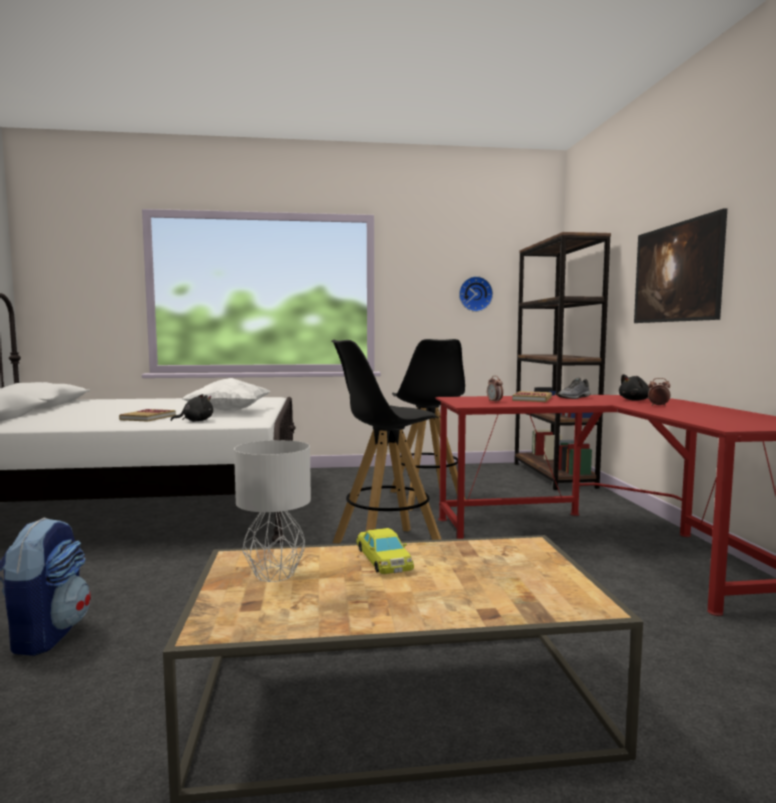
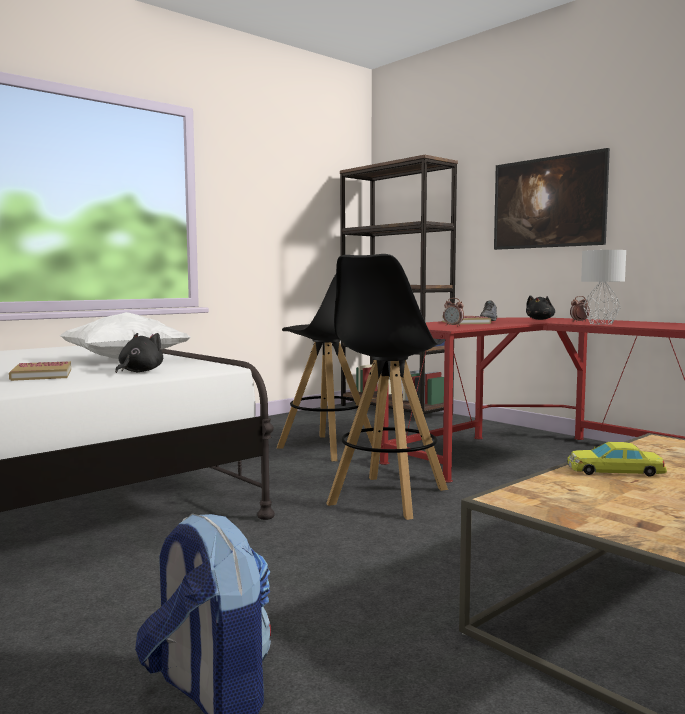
camera: 35 degrees left, 0 degrees up
grey table lamp [234,440,311,582] -> grey table lamp moved to [581,250,626,325]
yellow toy car [356,528,414,574] -> yellow toy car turned 150 degrees clockwise [567,442,667,477]
wall clock [459,276,493,312] -> none

